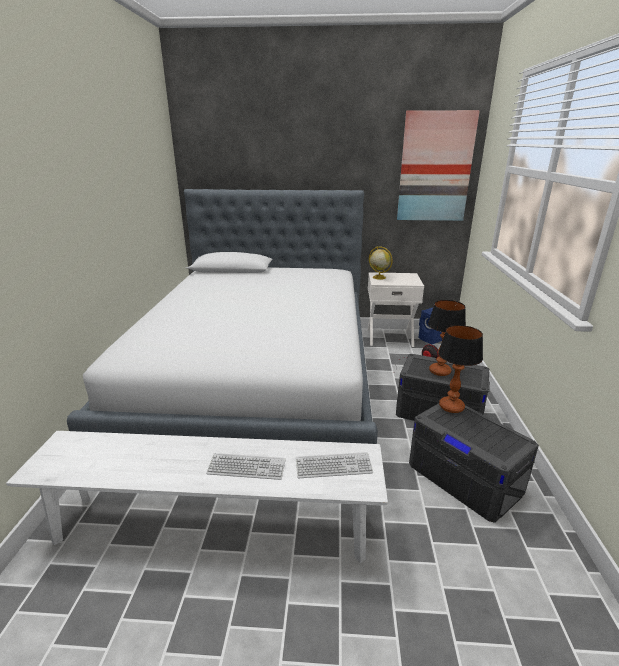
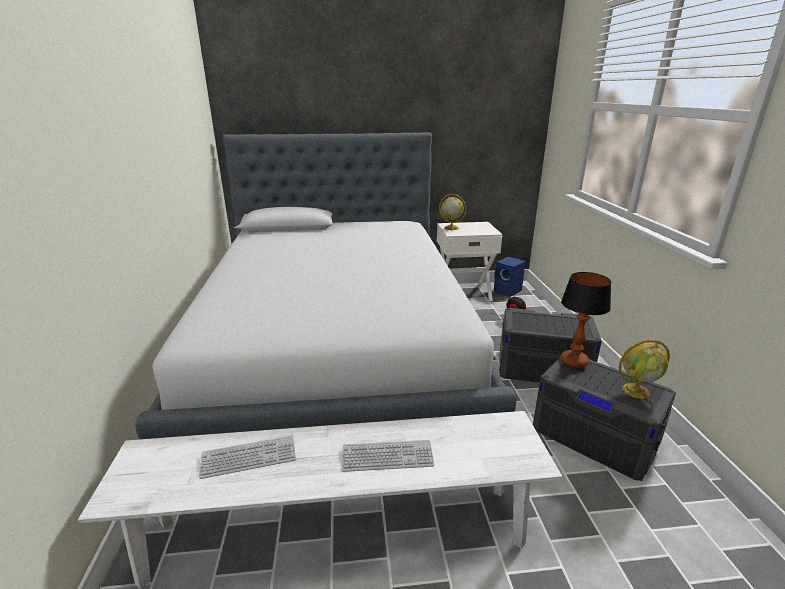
camera: 10 degrees left, 0 degrees up
keyboard [296,452,373,478] -> keyboard moved to [199,435,296,479]
picture [397,110,480,221] -> none
table lamp [428,300,466,376] -> none
none -> globe [619,340,670,399]

